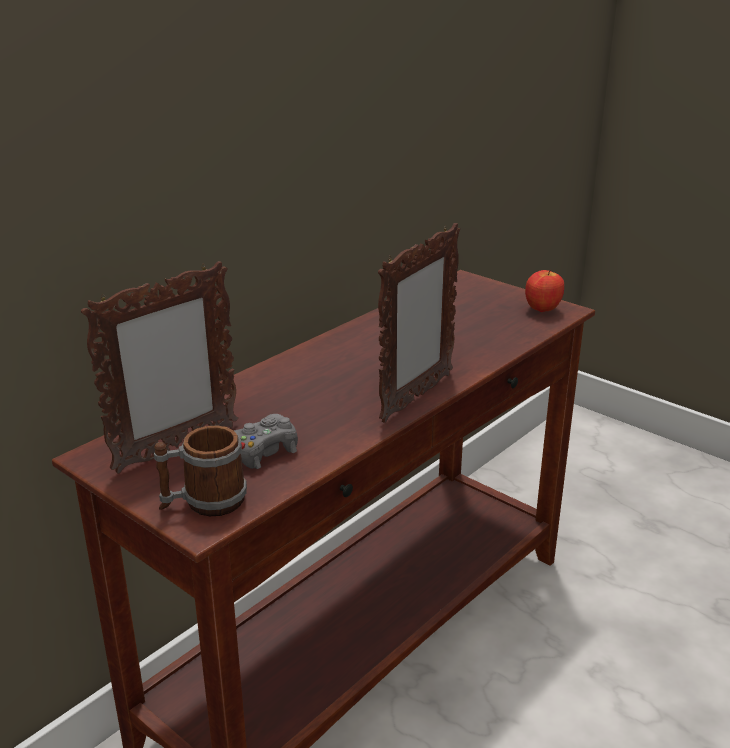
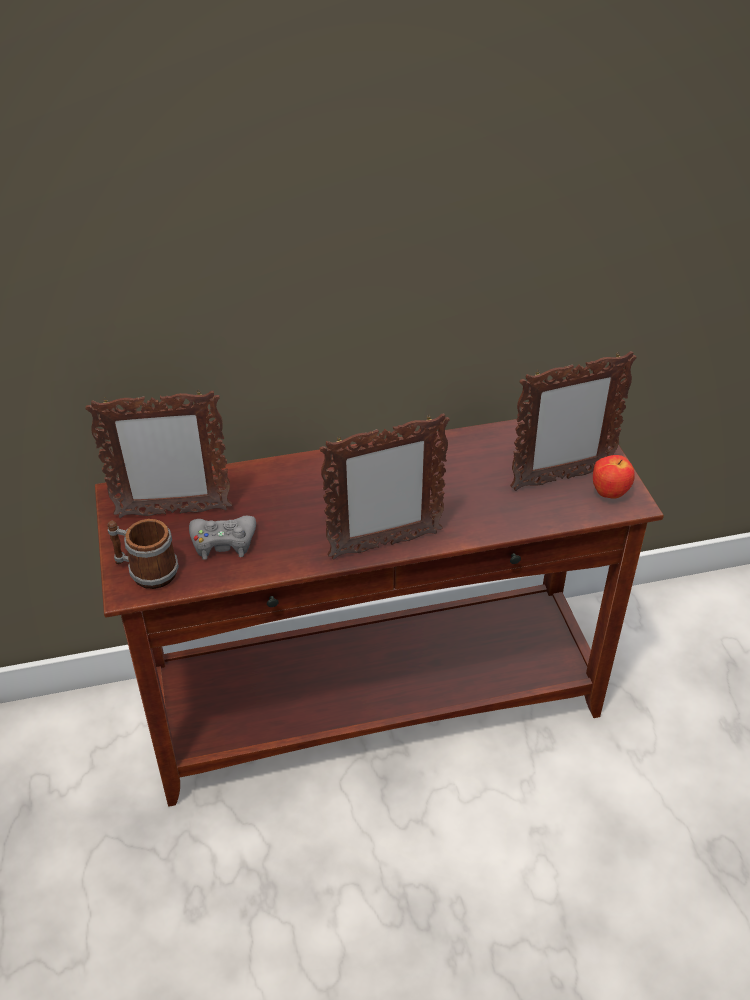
camera: 35 degrees right, 15 degrees up
none -> picture frame [510,351,637,491]

